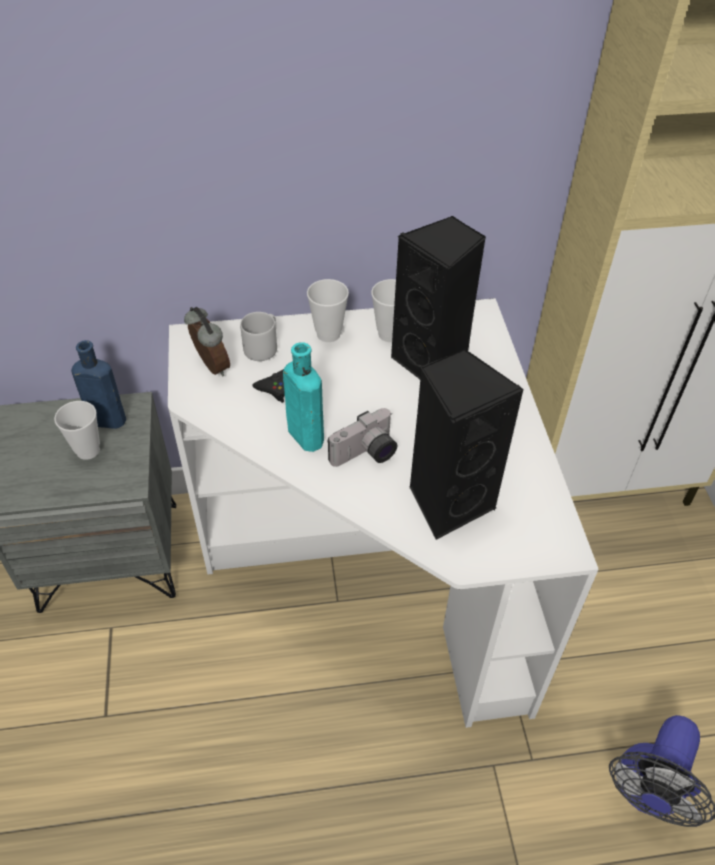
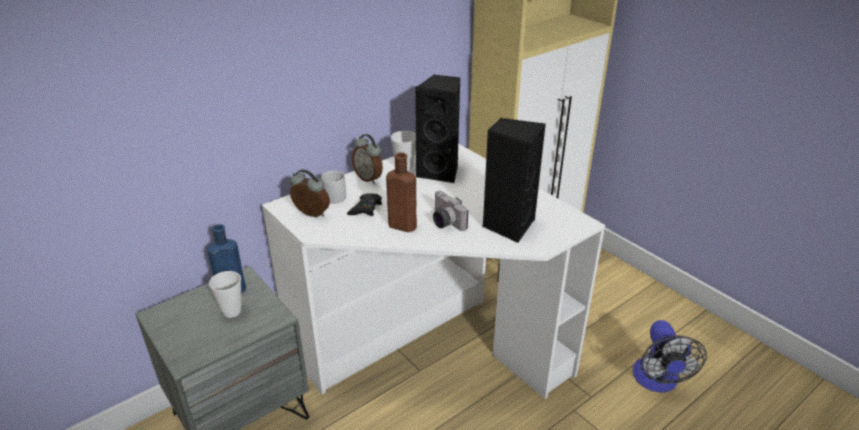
camera: 30 degrees left, 15 degrees down
turquoise bottle [283,342,324,452] -> brown bottle [386,152,417,232]
cup [307,279,349,342] -> alarm clock [352,134,383,184]
camera [327,408,397,467] -> camera turned 120 degrees clockwise [433,191,468,231]

